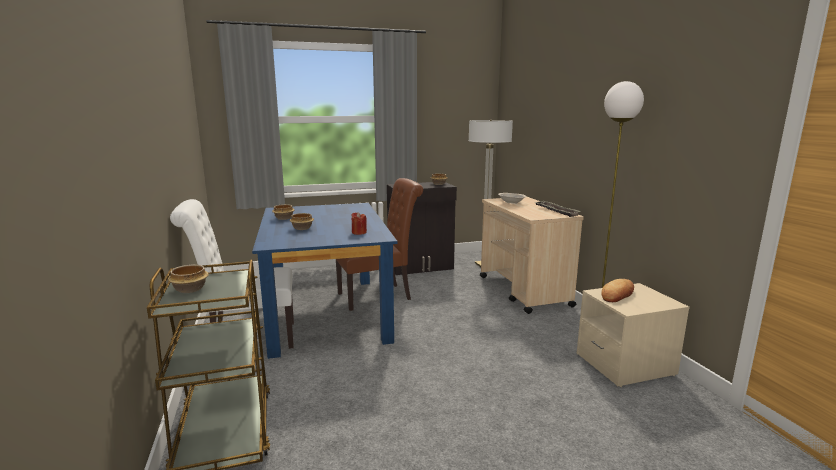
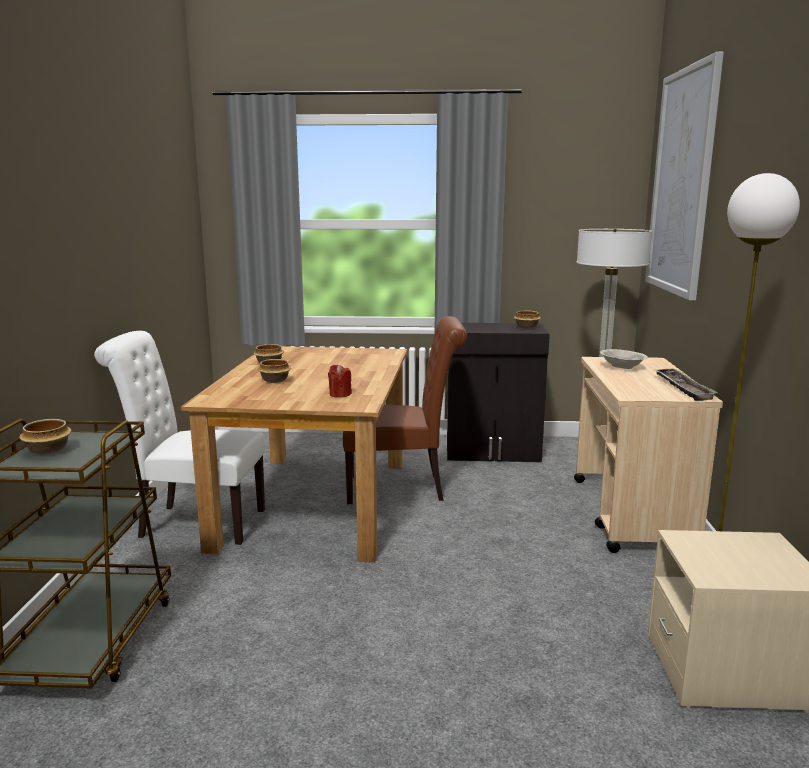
camera: 20 degrees right, 0 degrees up
blue dining table [252,203,398,359] -> brown dining table [181,346,407,563]
bread [601,279,634,302] -> none
none -> picture [645,52,724,301]

